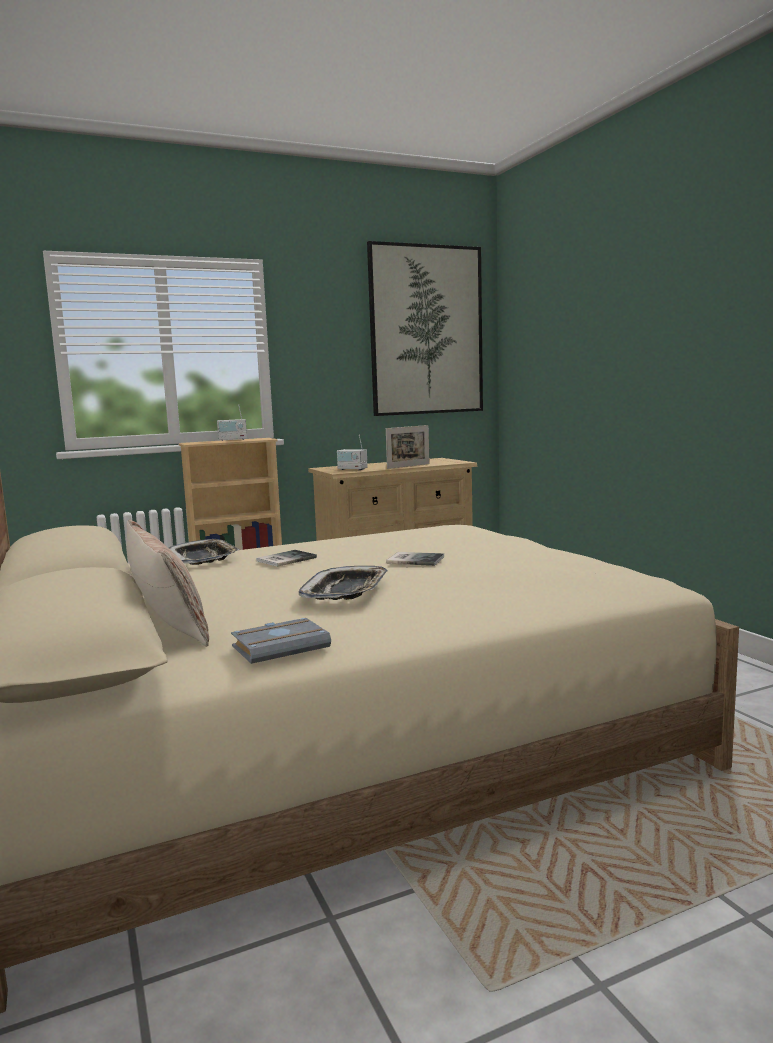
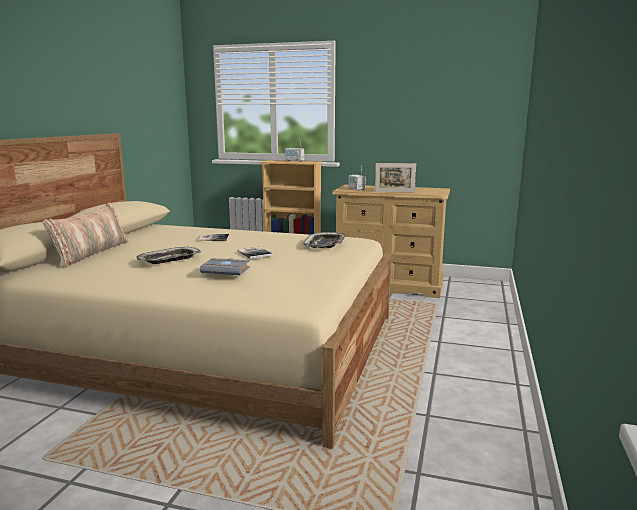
camera: 40 degrees right, 5 degrees up
tray [169,539,240,565] -> tray moved to [303,232,345,248]
grey book [231,618,331,664] -> grey book moved to [200,258,250,275]
picture [367,241,483,416] -> none

